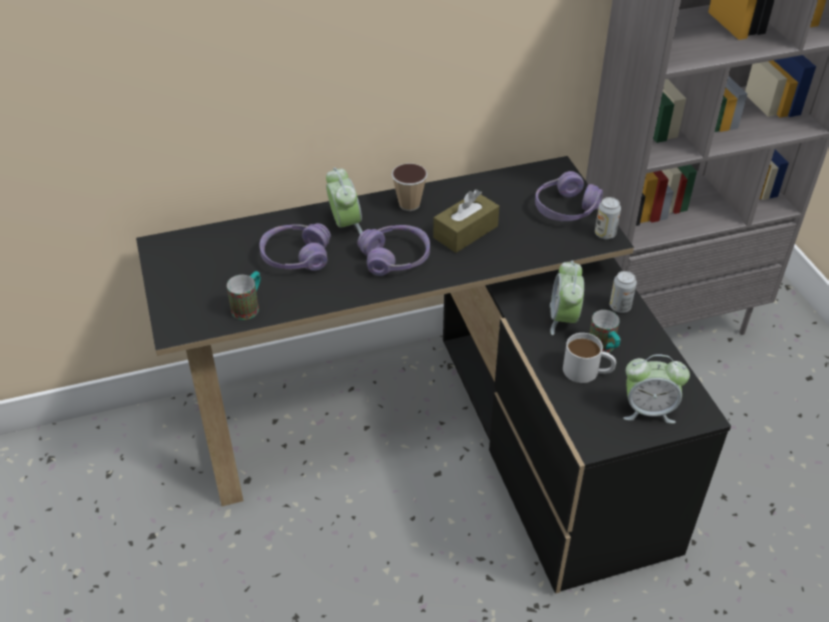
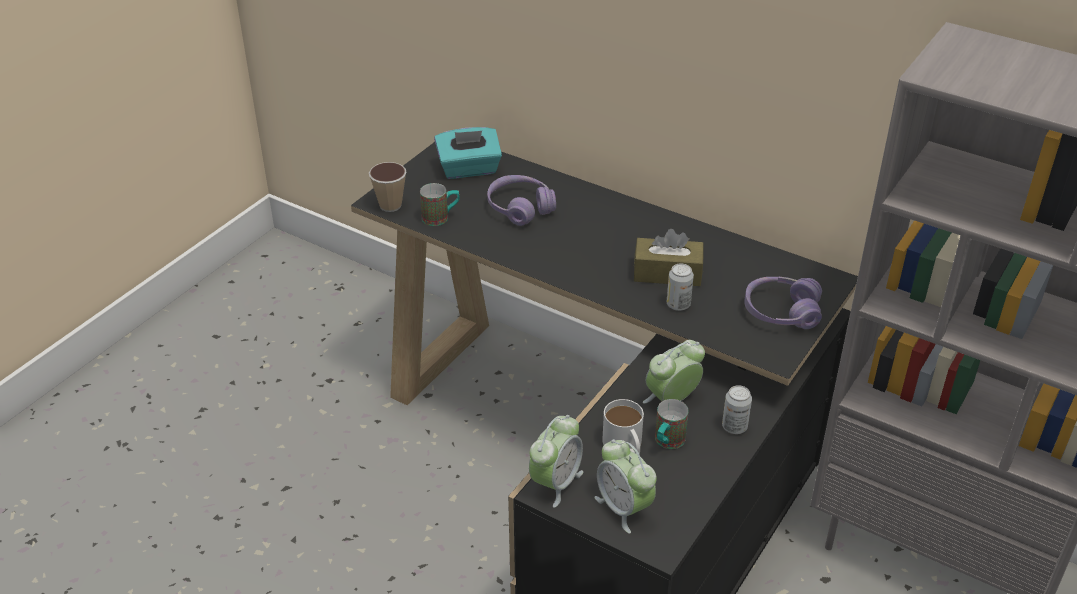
camera: 50 degrees right, 5 degrees down
alarm clock [326,167,363,234] -> alarm clock moved to [529,415,583,508]
purple headphones [357,225,430,276] -> none
cup [391,163,428,211] -> cup moved to [369,162,406,212]
can [595,197,621,239] -> can moved to [667,263,694,311]
none -> turquoise tissue box [434,127,502,179]

